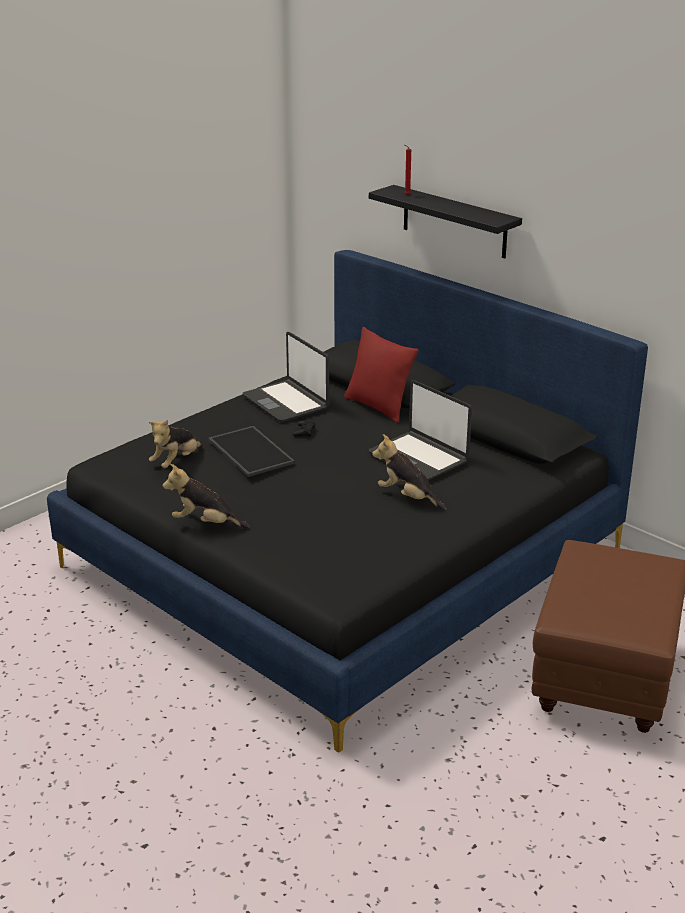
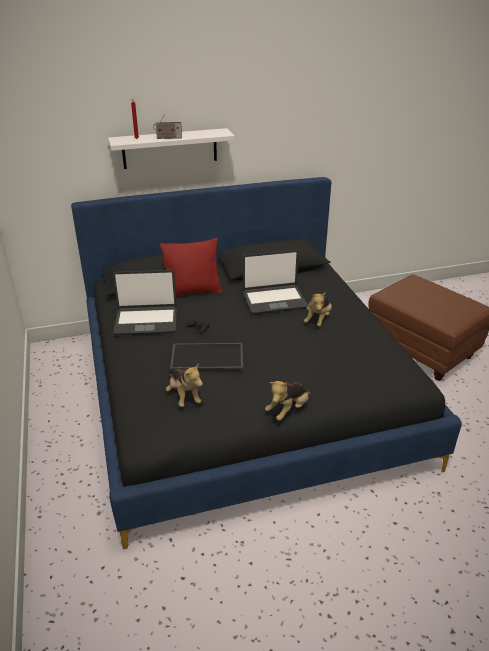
camera: 60 degrees left, 5 degrees up
black shelf [369,185,522,259] -> white shelf [108,128,235,169]
plush toy [372,434,447,510] -> plush toy turned 45 degrees counterclockwise [304,292,332,327]
none -> radio [153,114,182,139]

